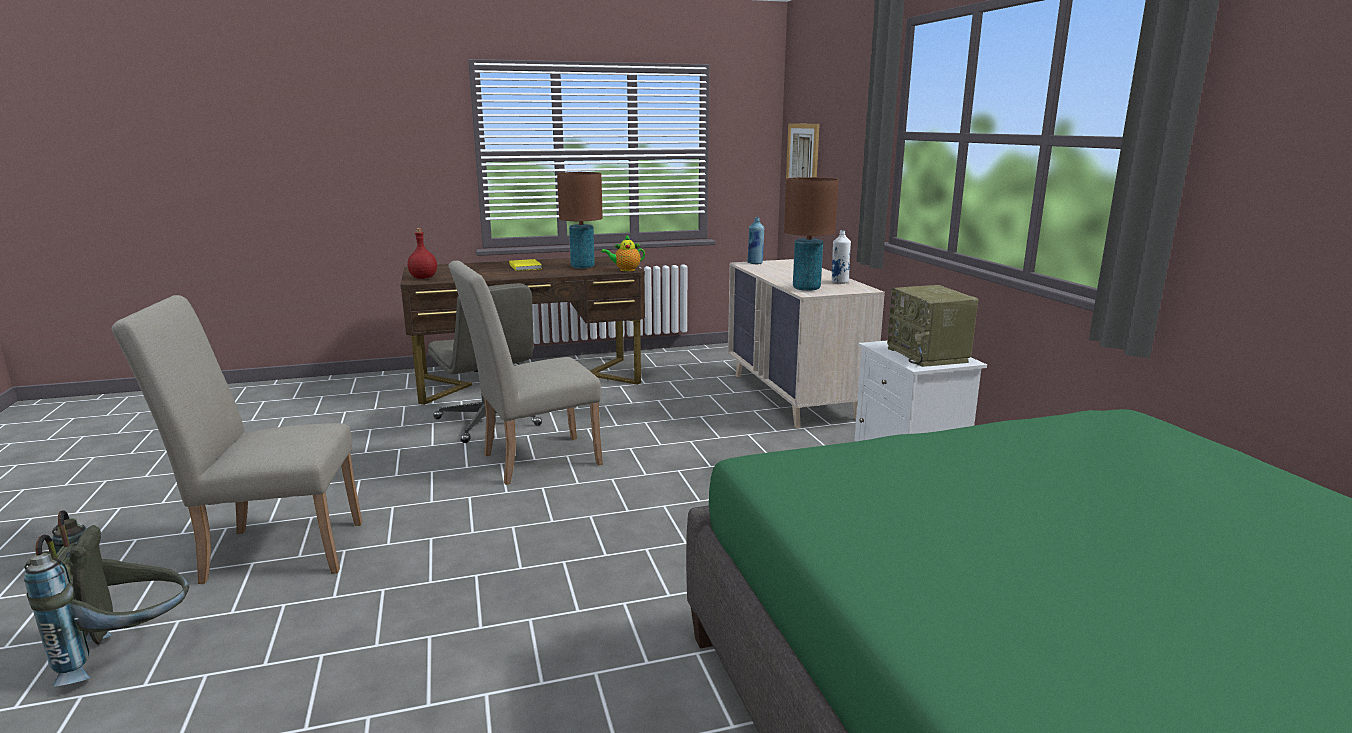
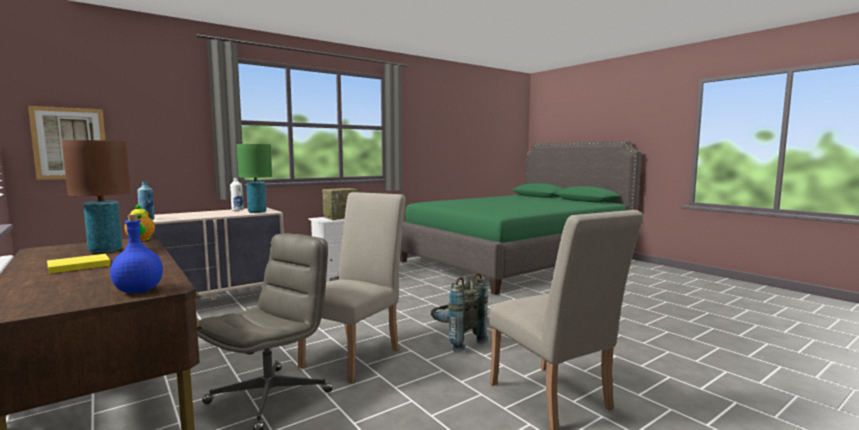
camera: 110 degrees left, 10 degrees down
grey backpack [24,510,189,687] -> grey backpack moved to [431,273,489,353]
red bottle [408,228,437,279] -> blue bottle [110,214,163,293]
beige chair [448,261,603,485] -> beige chair turned 105 degrees counterclockwise [298,192,406,383]
brown table lamp [784,177,839,291] -> green table lamp [237,144,272,213]

